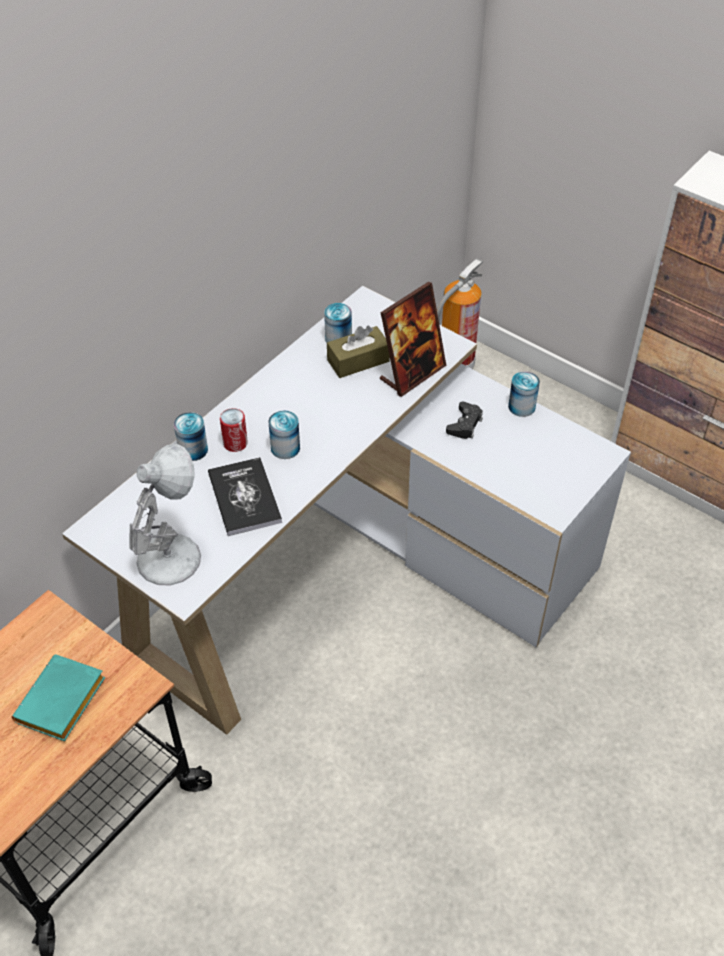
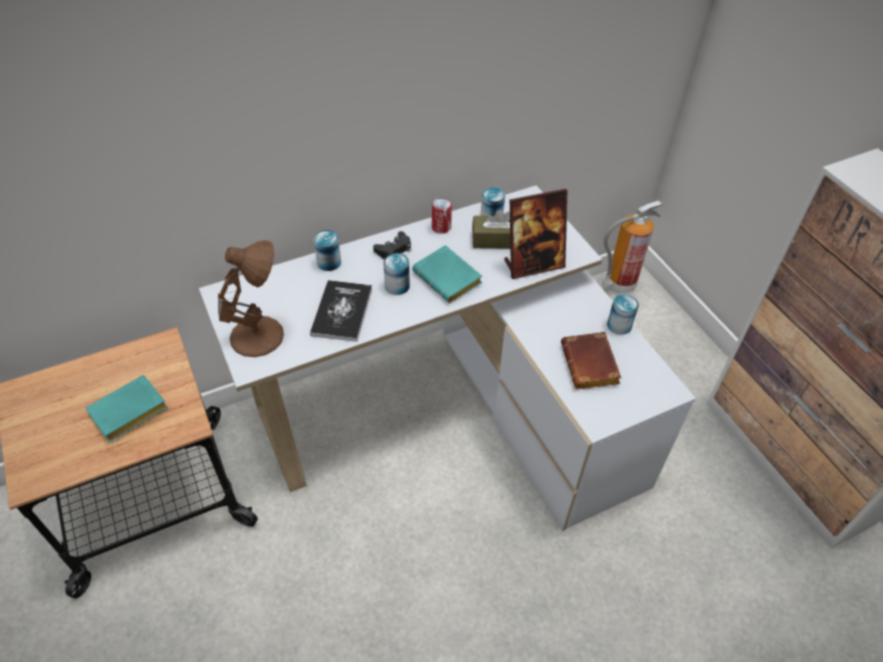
camera: 25 degrees right, 0 degrees up
white table lamp [130,444,201,586] -> brown table lamp [218,240,284,357]
can [220,408,248,452] -> can moved to [432,198,452,234]
black game controller [446,401,483,439] -> black game controller moved to [373,231,411,259]
none -> turquoise book [412,245,482,303]
none -> brown book [561,332,622,389]

